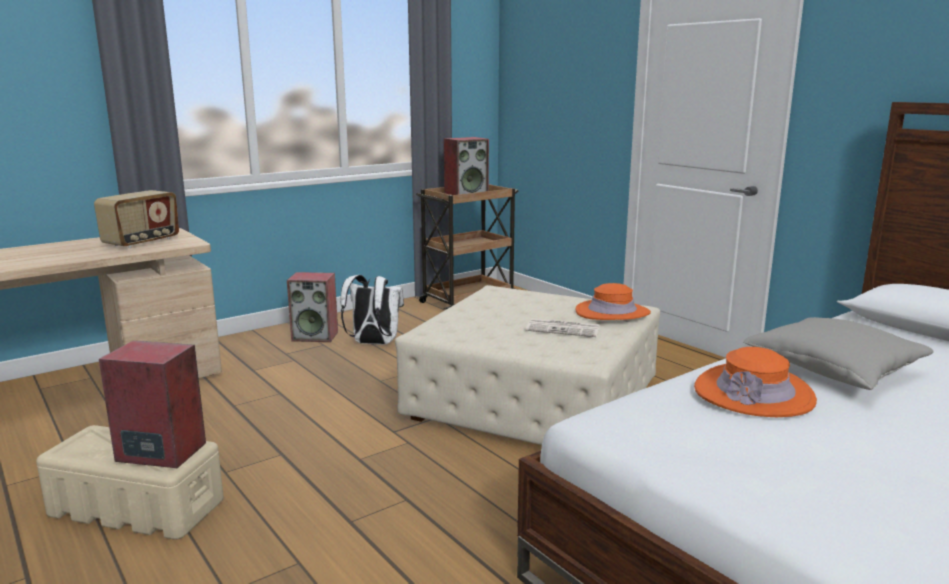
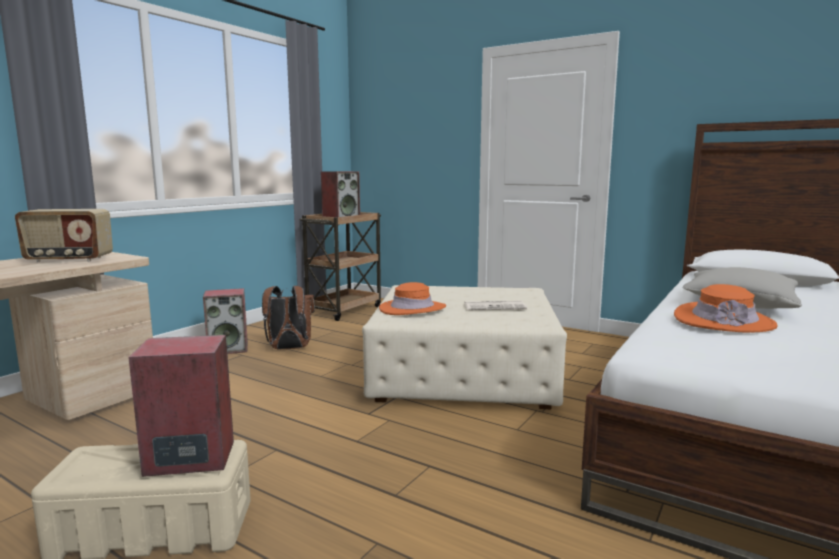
camera: 20 degrees left, 5 degrees down
radio [94,190,179,248] -> radio turned 75 degrees clockwise [15,209,113,263]
white backpack [341,275,404,345] -> brown backpack [262,286,315,350]
orange hat [575,283,651,320] -> orange hat moved to [379,282,446,315]

